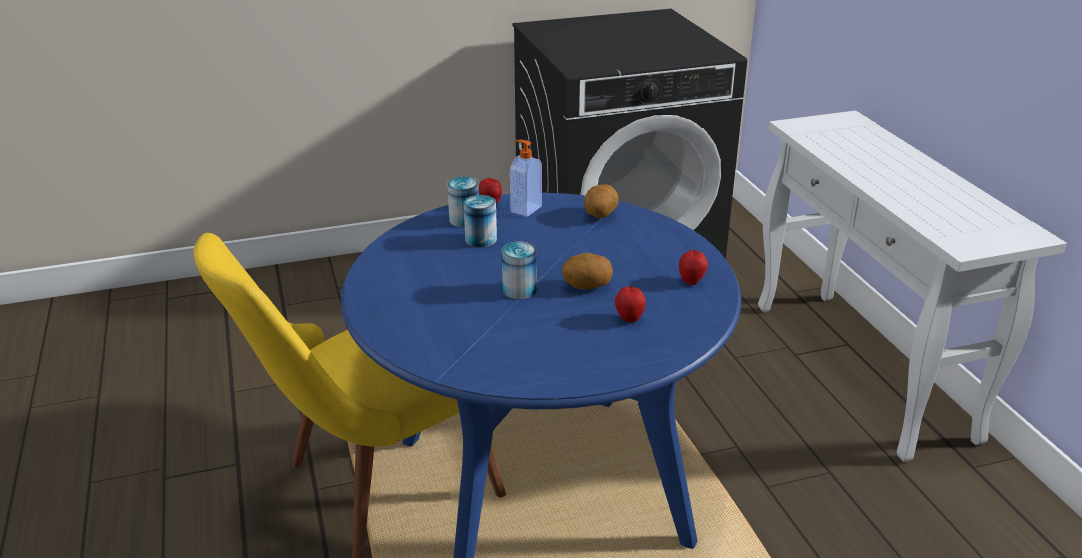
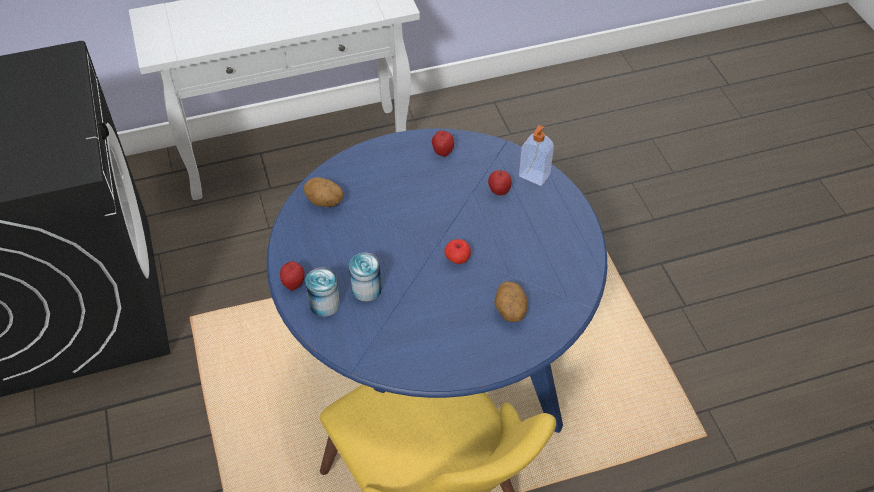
camera: 90 degrees left, 20 degrees up
can [501,242,537,299] -> apple [444,239,471,264]
soap dispenser [510,140,542,217] -> soap dispenser moved to [519,125,554,186]
potato [562,253,613,289] -> potato moved to [494,281,527,322]

